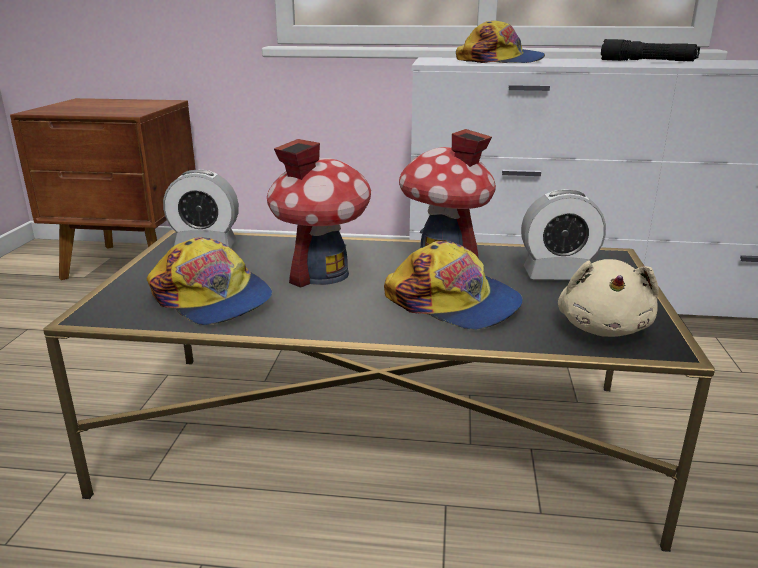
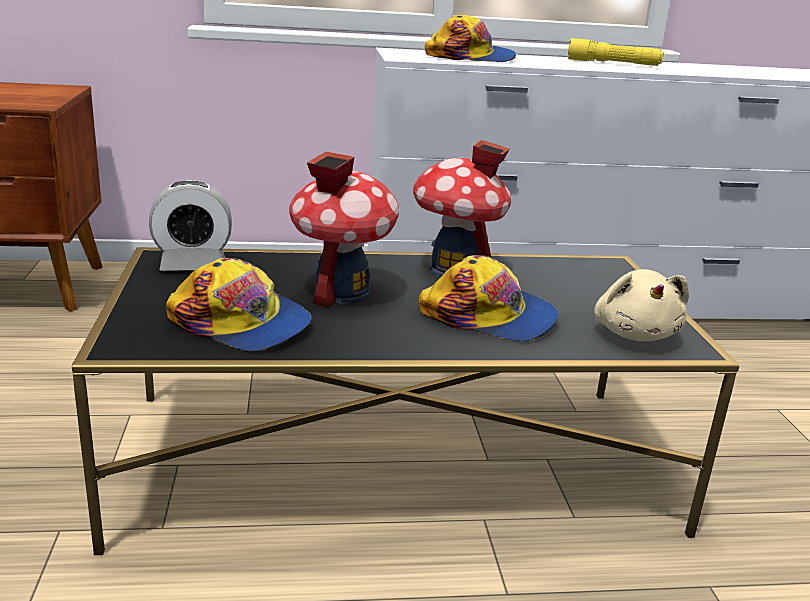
camera: 15 degrees left, 0 degrees up
alarm clock [521,189,606,279] -> none
black flashlight [601,39,700,61] -> yellow flashlight [568,38,664,66]

